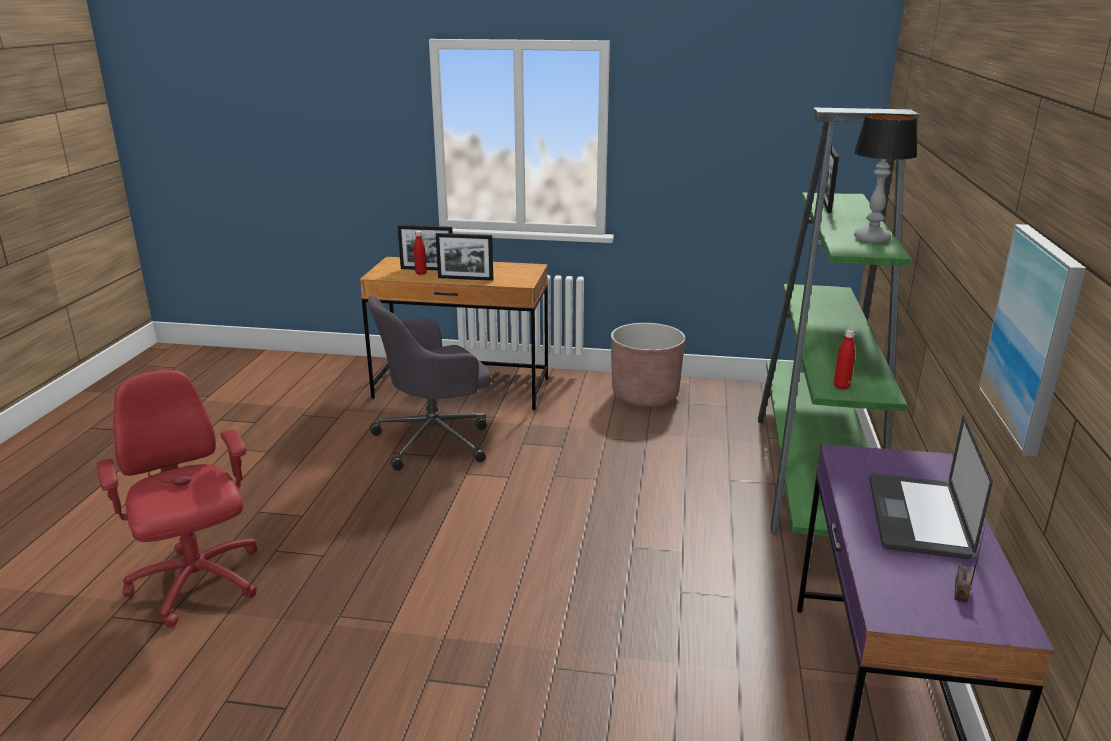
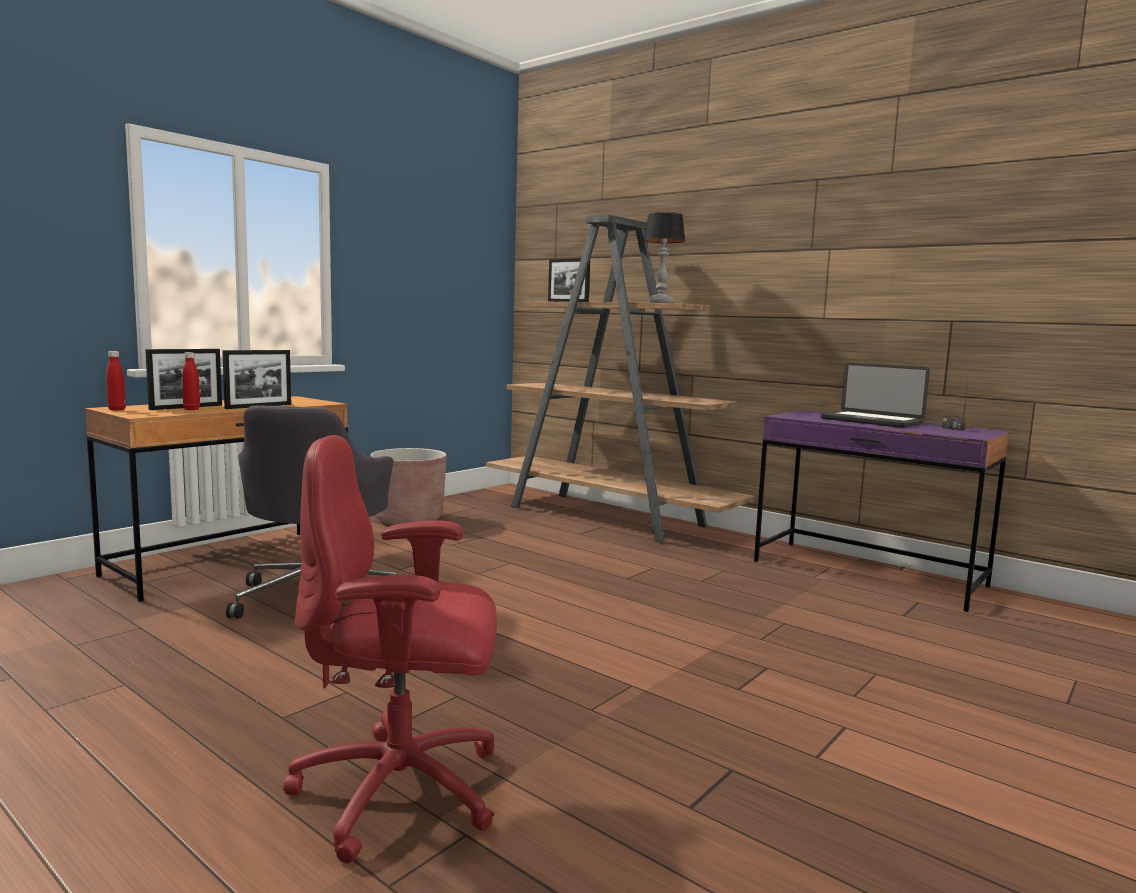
camera: 60 degrees left, 15 degrees down
green bookcase [758,108,919,536] -> brown bookcase [486,214,755,544]
red bottle [834,329,855,390] -> red bottle moved to [106,351,126,411]
picture [978,224,1086,456] -> none

